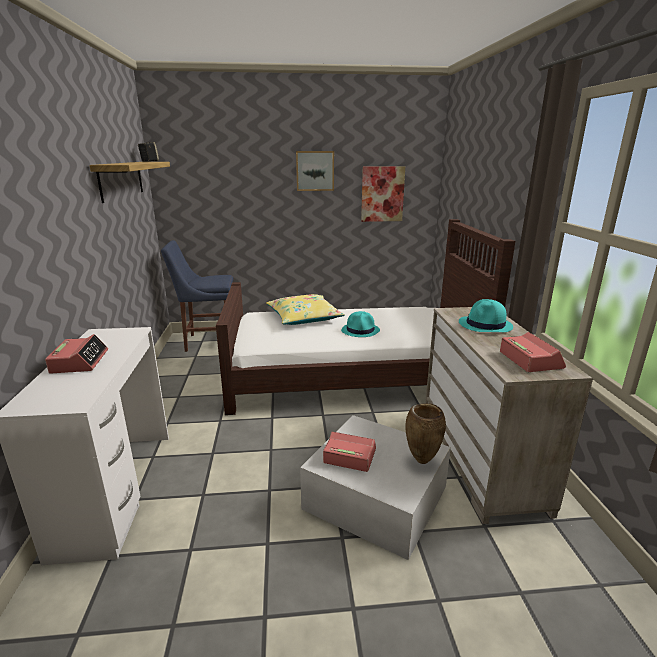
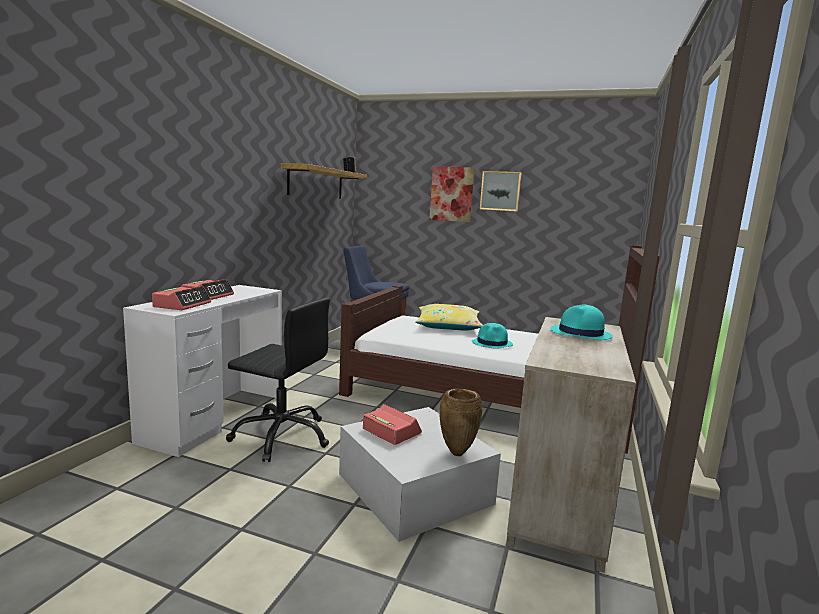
camera: 25 degrees right, 10 degrees down
picture [361,167,405,222] -> picture moved to [429,166,475,222]
alarm clock [500,332,566,372] -> alarm clock moved to [152,286,211,310]
none -> black office chair [226,297,330,462]

